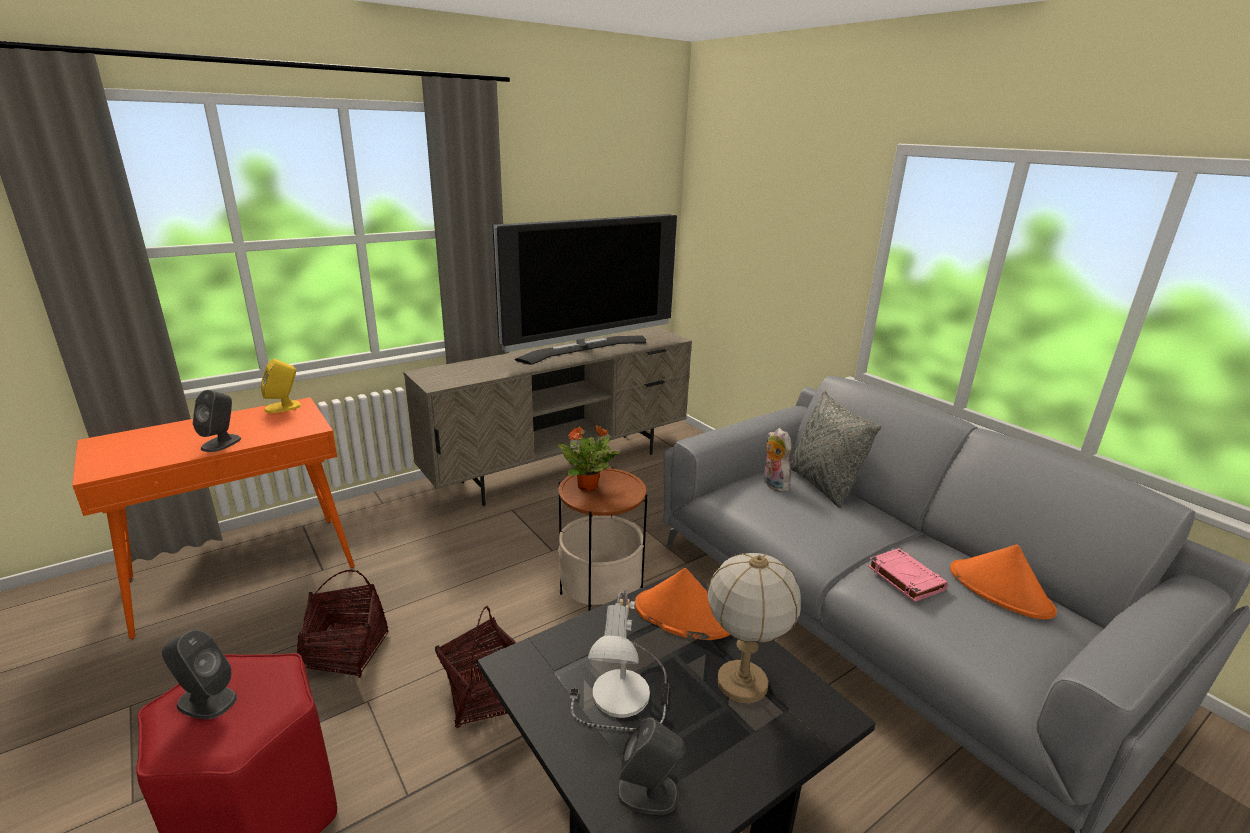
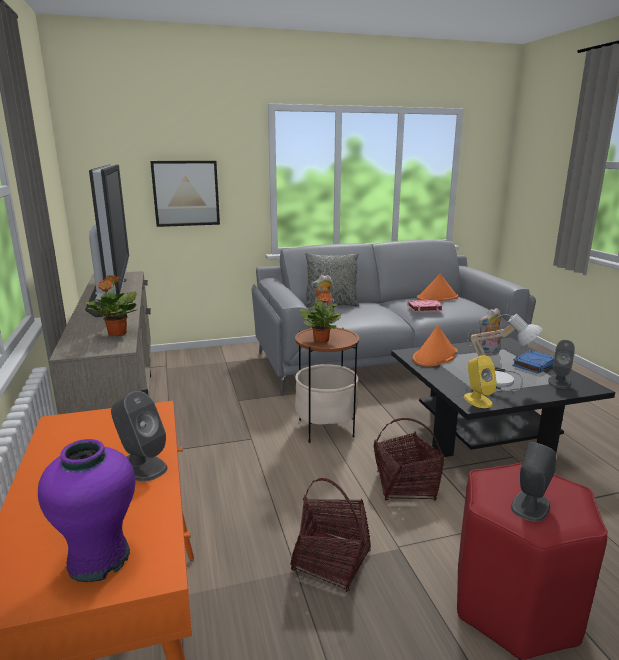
camera: 70 degrees left, 5 degrees down
yellow speaker [261,359,301,413] -> yellow speaker moved to [464,355,497,408]
table lamp [707,553,801,703] -> plush toy [478,308,501,356]
none -> purple vase [38,439,135,582]
none -> potted plant [84,275,137,336]
none -> picture [150,161,220,227]
none -> blue book [512,350,554,374]

